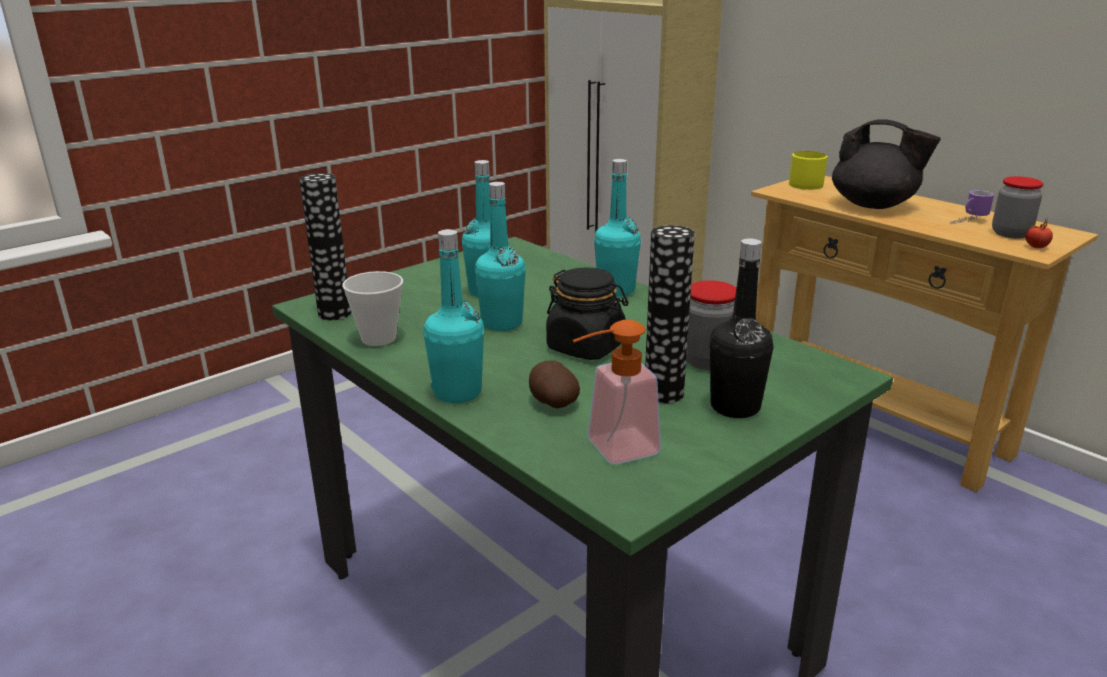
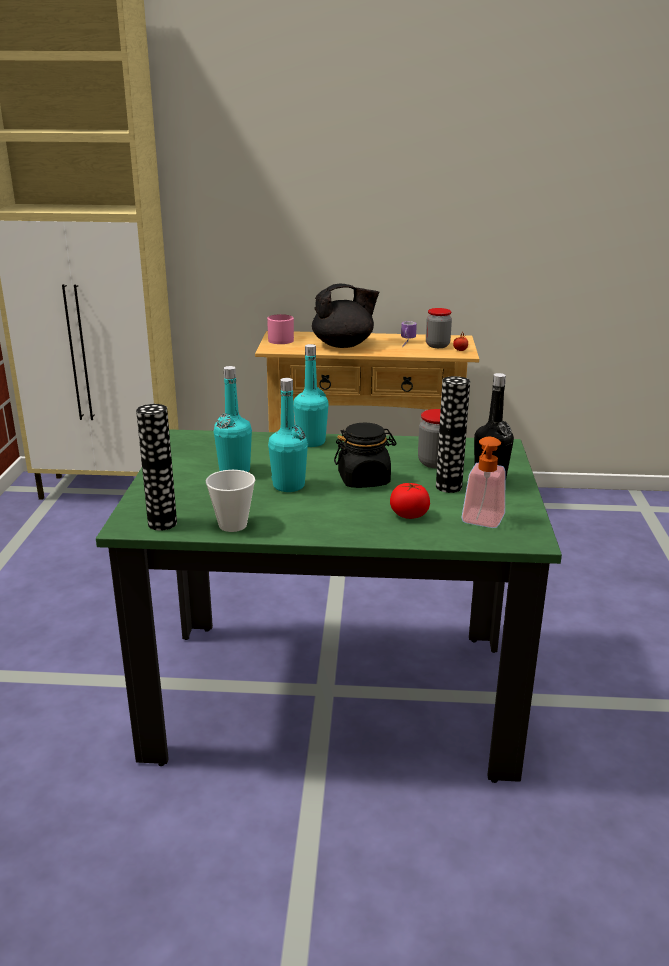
camera: 45 degrees left, 0 degrees up
turquoise bottle [423,229,484,403] -> none
potato [529,360,580,408] -> tomato [390,483,430,519]
yellow mug [789,151,827,190] -> pink mug [267,314,294,344]

